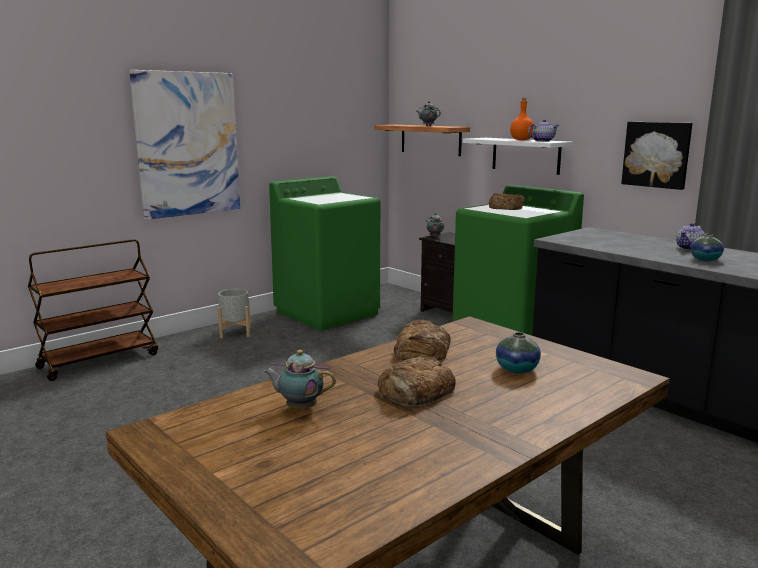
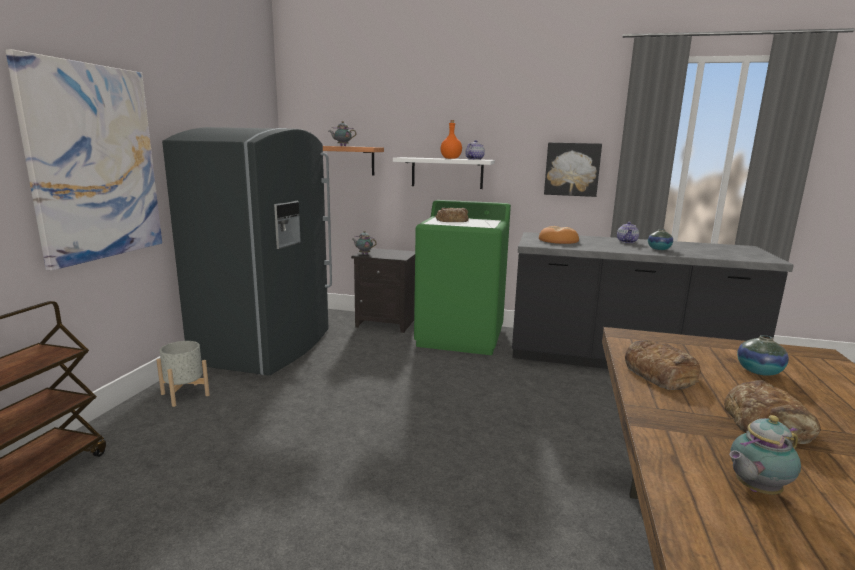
camera: 35 degrees left, 0 degrees up
green washing machine [269,176,380,330] -> grey fridge [162,127,332,376]
none -> bread [539,226,579,244]

